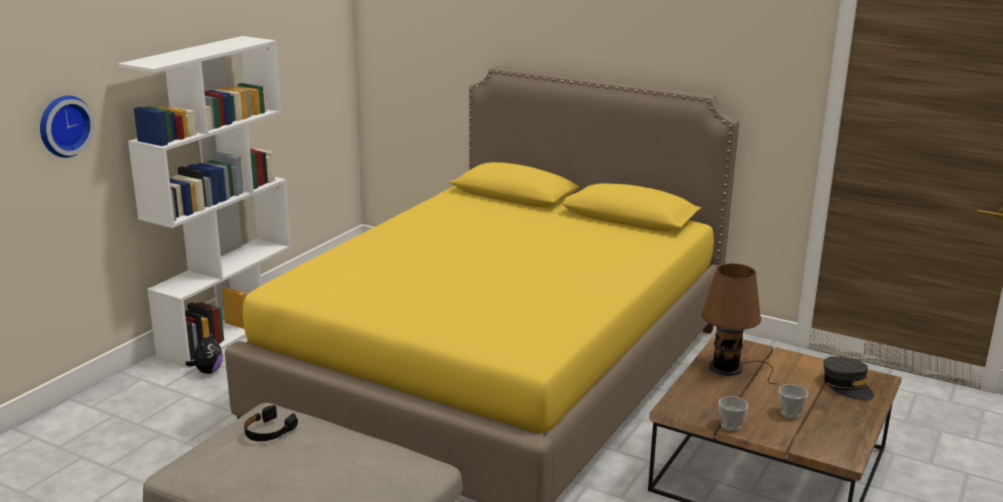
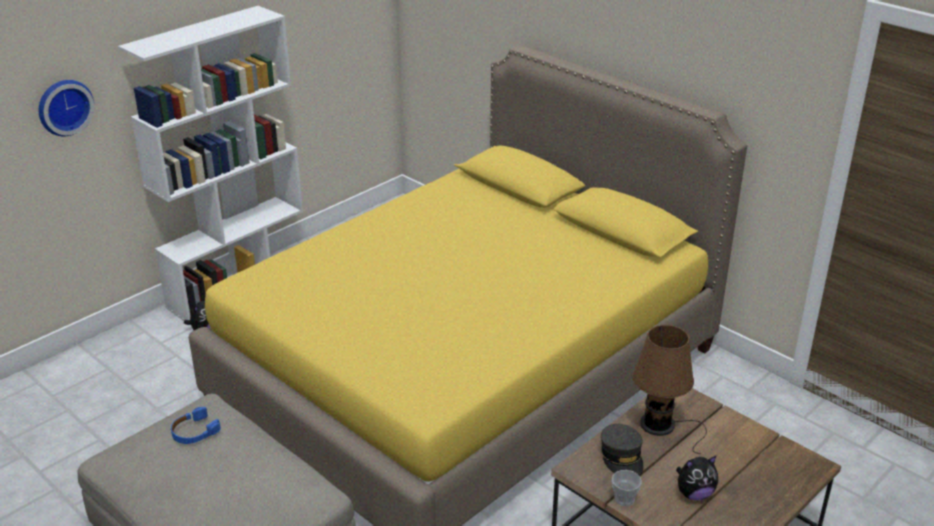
camera: 15 degrees right, 10 degrees up
black headphones [244,405,298,441] -> blue headphones [171,407,220,444]
cup [779,384,808,419] -> plush toy [676,455,718,500]
grey cap [823,356,874,400] -> grey cap moved to [601,424,643,476]

